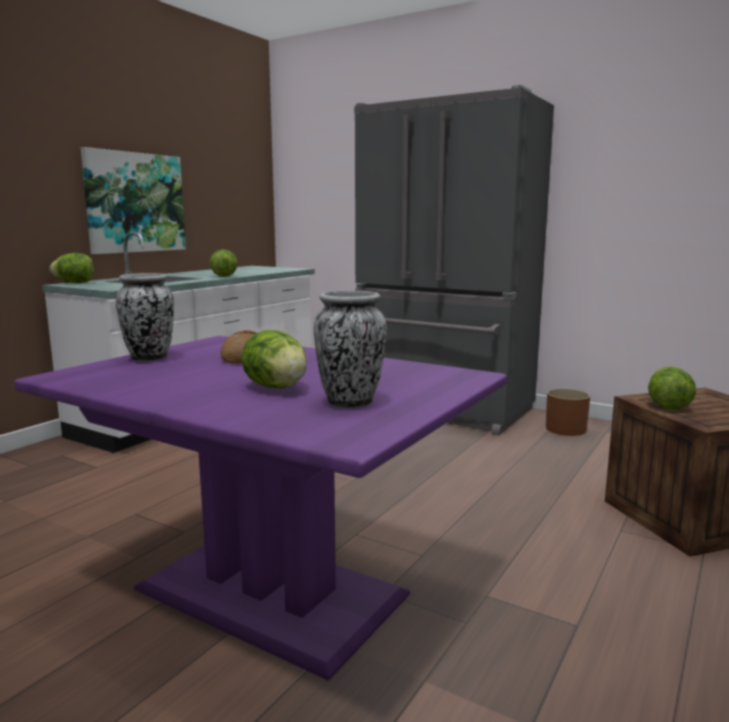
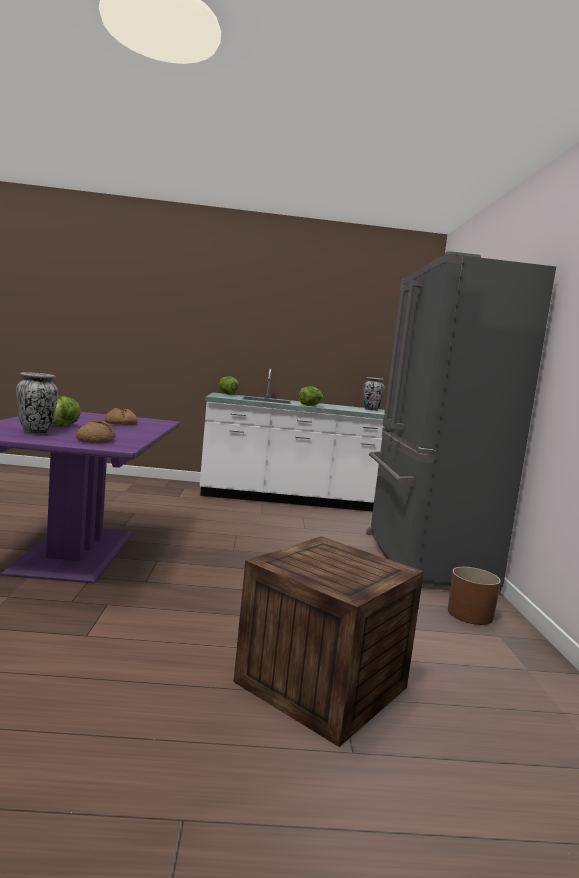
camera: 55 degrees right, 5 degrees down
picture [81,147,186,254] -> none
vase [116,273,174,362] -> vase moved to [363,377,385,411]
lettuce [648,367,696,410] -> none
none -> bread [76,420,115,443]

